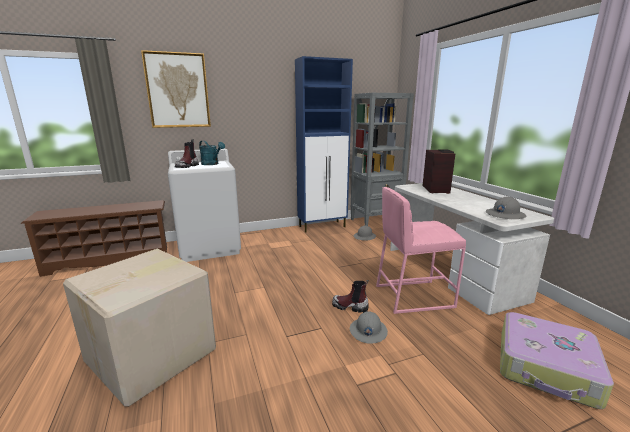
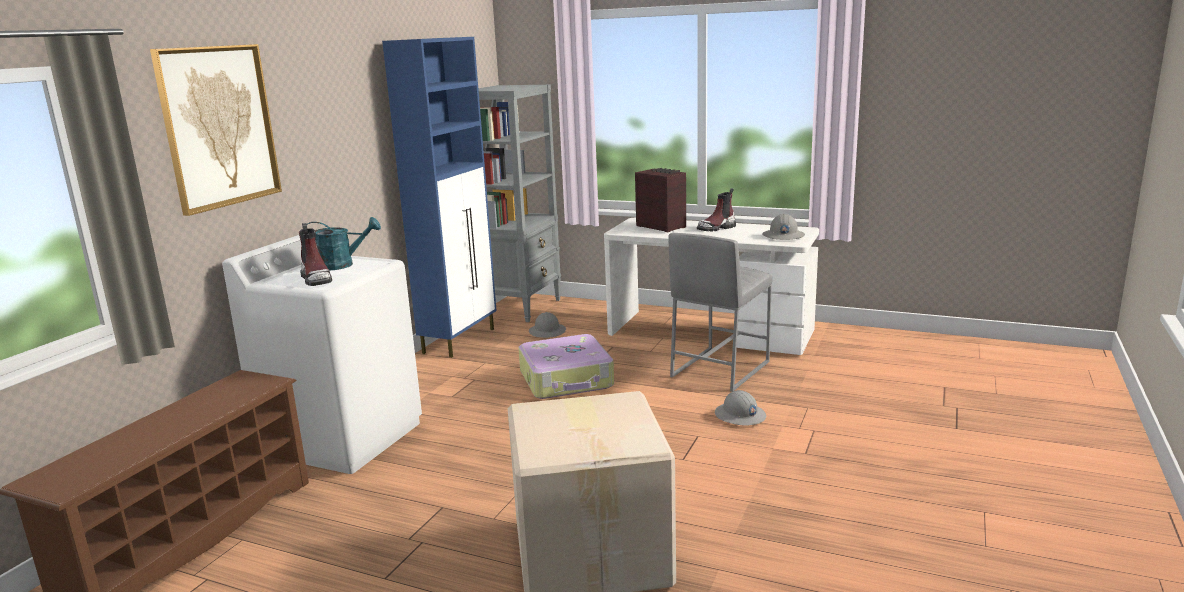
camera: 45 degrees left, 0 degrees up
boot [332,280,369,313] -> boot moved to [697,188,736,231]
pink stool [376,187,466,314] -> grey stool [668,233,772,392]
suitcase [500,312,614,409] -> suitcase moved to [518,334,614,399]

